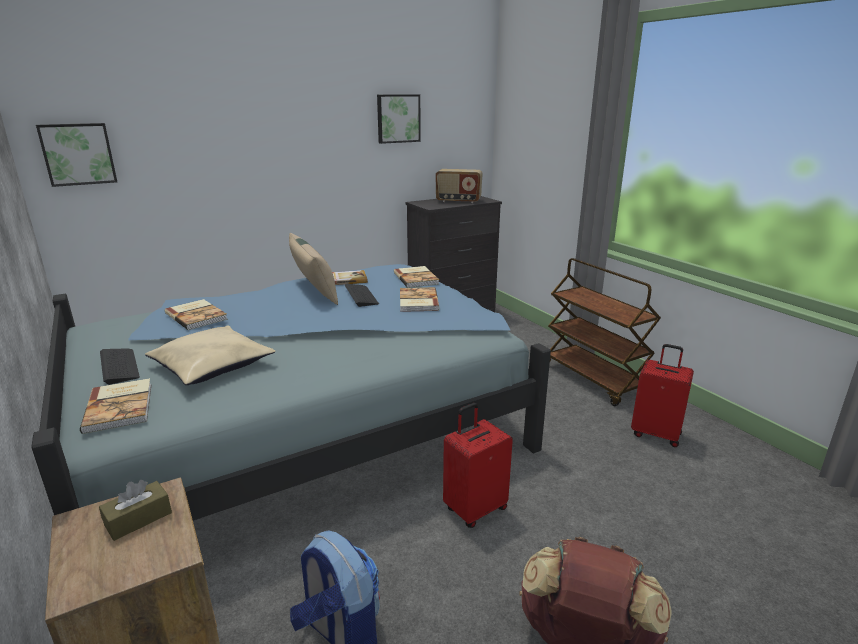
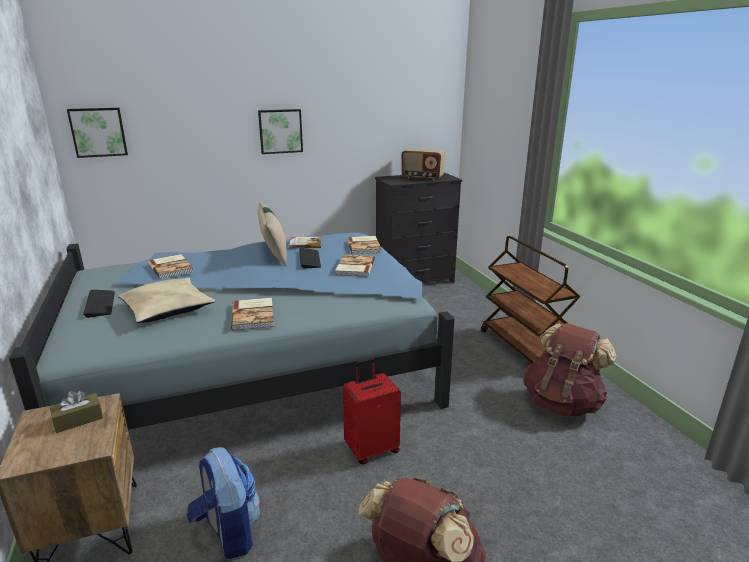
camera: 10 degrees right, 0 degrees up
book [80,378,151,434] -> book moved to [231,298,274,331]
picture [377,94,421,144] -> picture moved to [258,109,303,154]
red suitcase [631,344,694,447] -> brown backpack [523,323,617,417]

